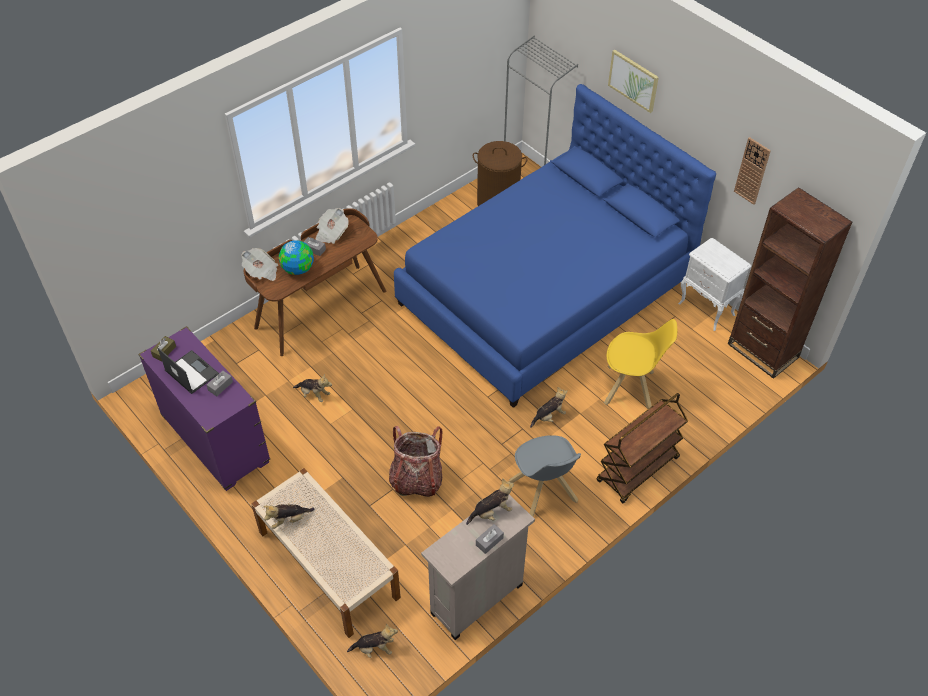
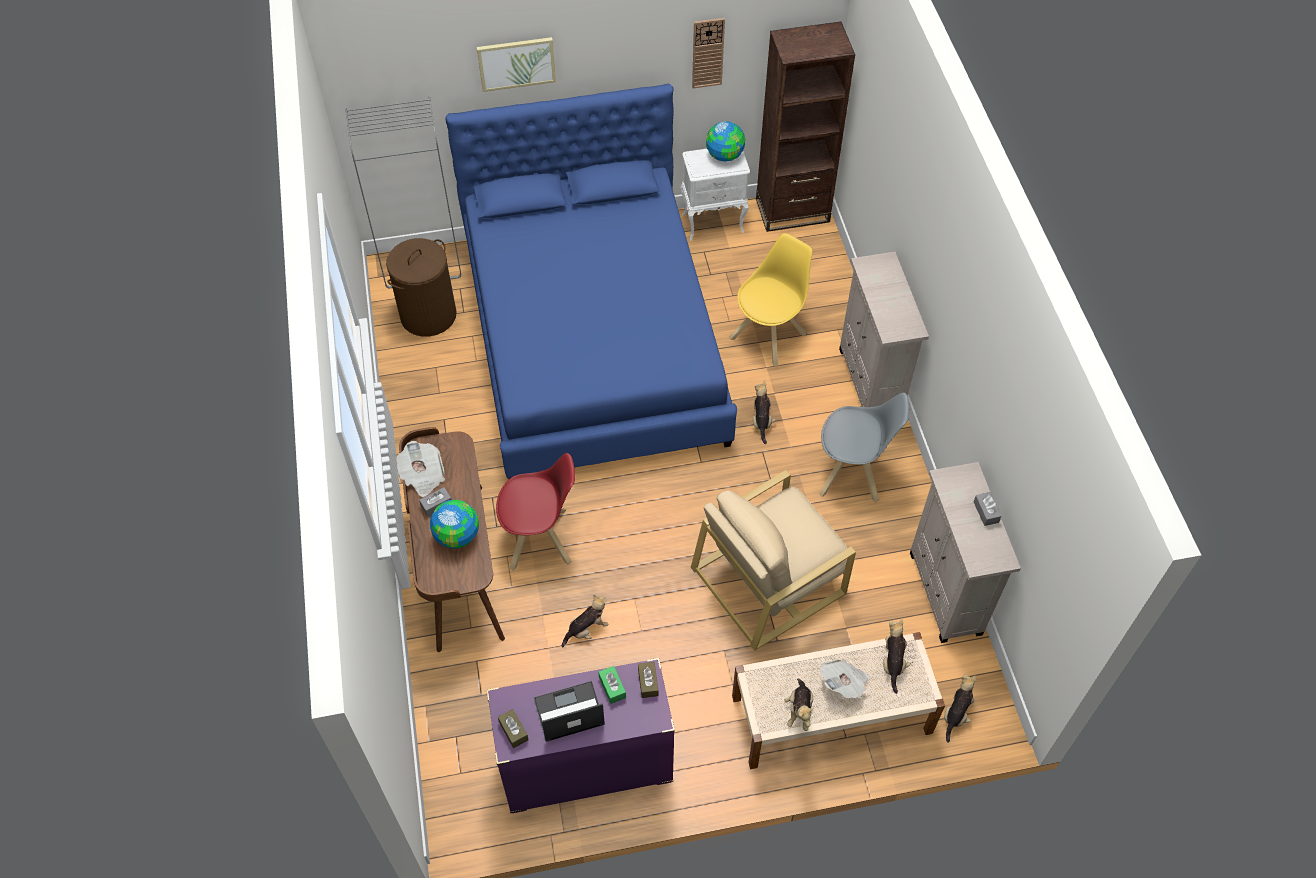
camera: 60 degrees left, 5 degrees up
grey tissue box [207,371,233,397] -> green tissue box [598,666,626,704]
newspaper [241,248,278,281] -> newspaper moved to [820,659,869,698]
backpack [389,426,443,497] -> beige armchair [691,470,856,651]
plush toy [466,478,514,525] -> plush toy moved to [883,619,911,694]
brown cart [596,393,688,504] -> beige cabinet [839,252,929,407]
none -> red chair [496,453,575,571]
none -> brown tissue box [638,662,658,698]
none -> globe [706,121,745,162]

